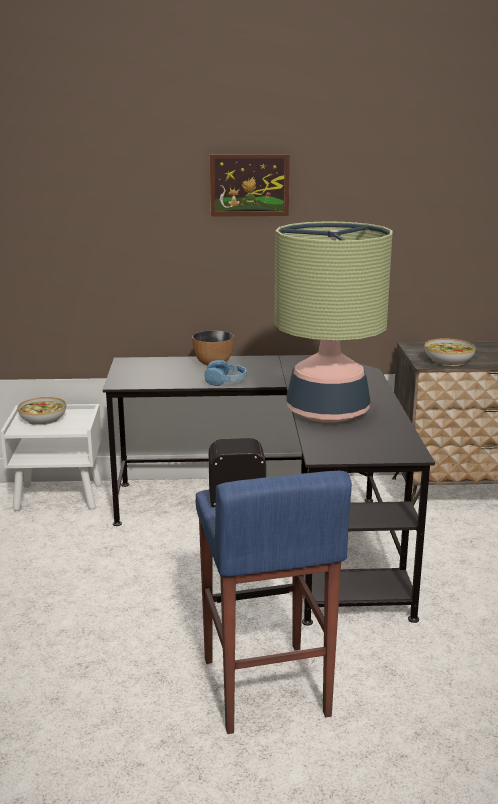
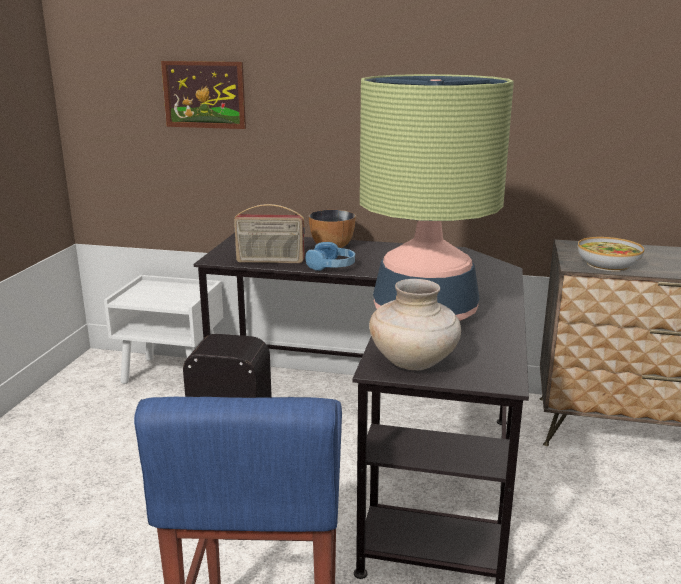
camera: 15 degrees right, 0 degrees up
bowl [18,397,66,425] -> none
picture [210,154,290,217] -> picture moved to [161,61,246,129]
none -> radio [234,204,305,263]
none -> beige vase [369,279,461,370]

